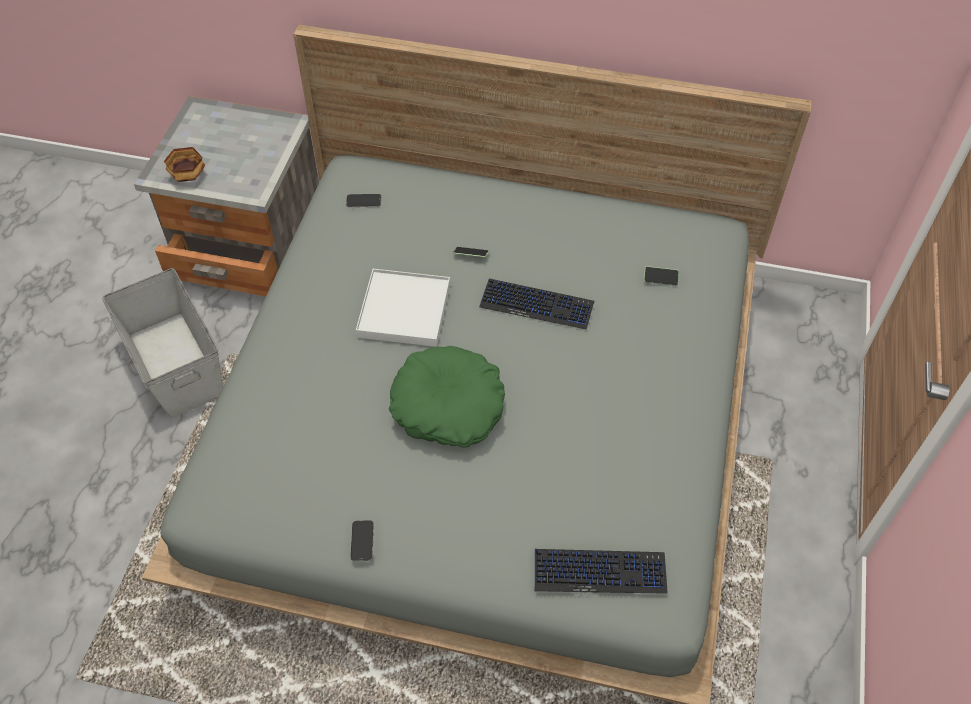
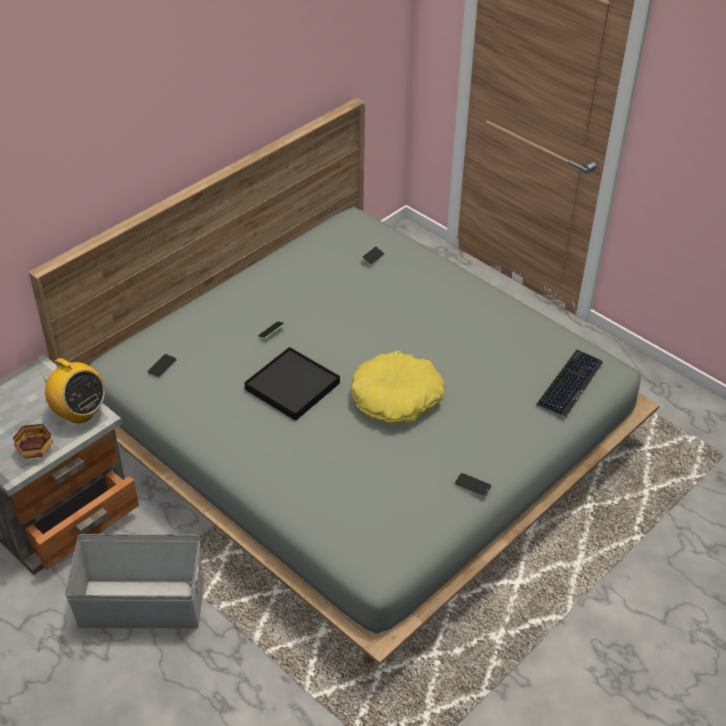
camera: 60 degrees left, 10 degrees down
white tray [356,269,450,347] -> black tray [244,347,340,421]
green pillow [389,346,505,448] -> yellow pillow [351,351,445,424]
keyboard [479,279,594,330] -> none
none -> radio [39,358,105,423]

